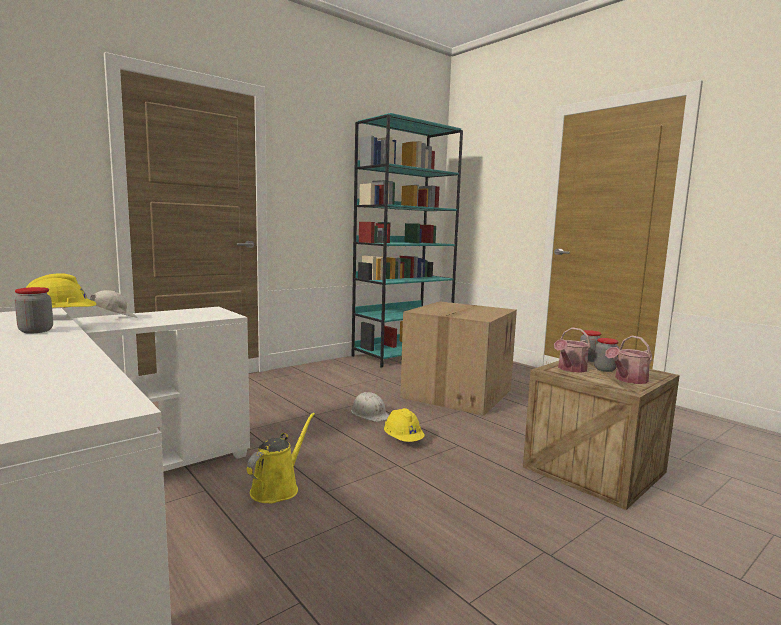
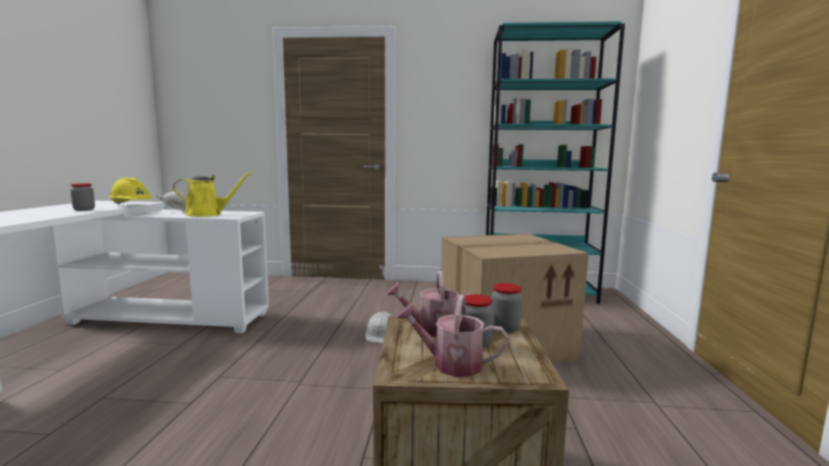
camera: 45 degrees right, 0 degrees up
yellow watering can [247,413,315,503] -> yellow watering can moved to [173,172,252,217]
yellow hard hat [384,408,425,442] -> none

